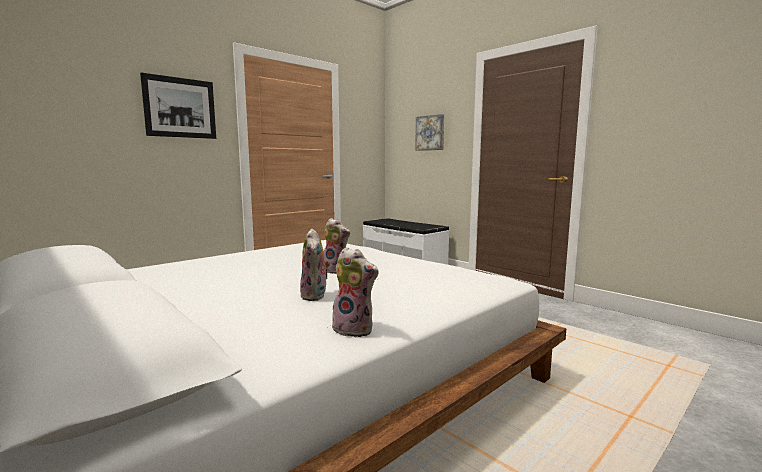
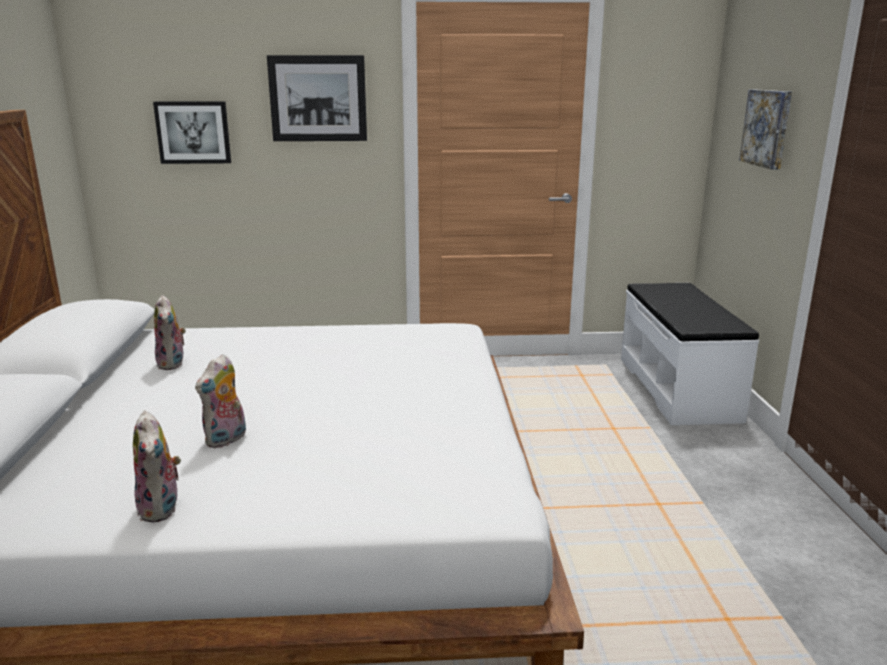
camera: 40 degrees right, 10 degrees up
plush toy [324,218,350,274] -> plush toy moved to [154,295,186,370]
none -> picture [153,101,231,164]

